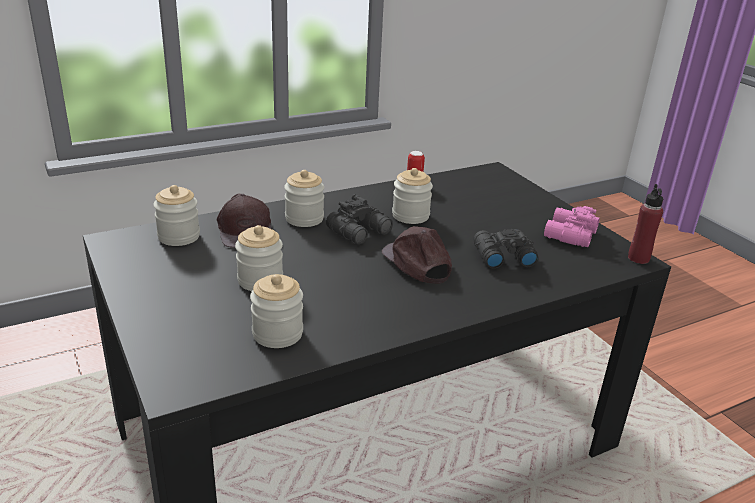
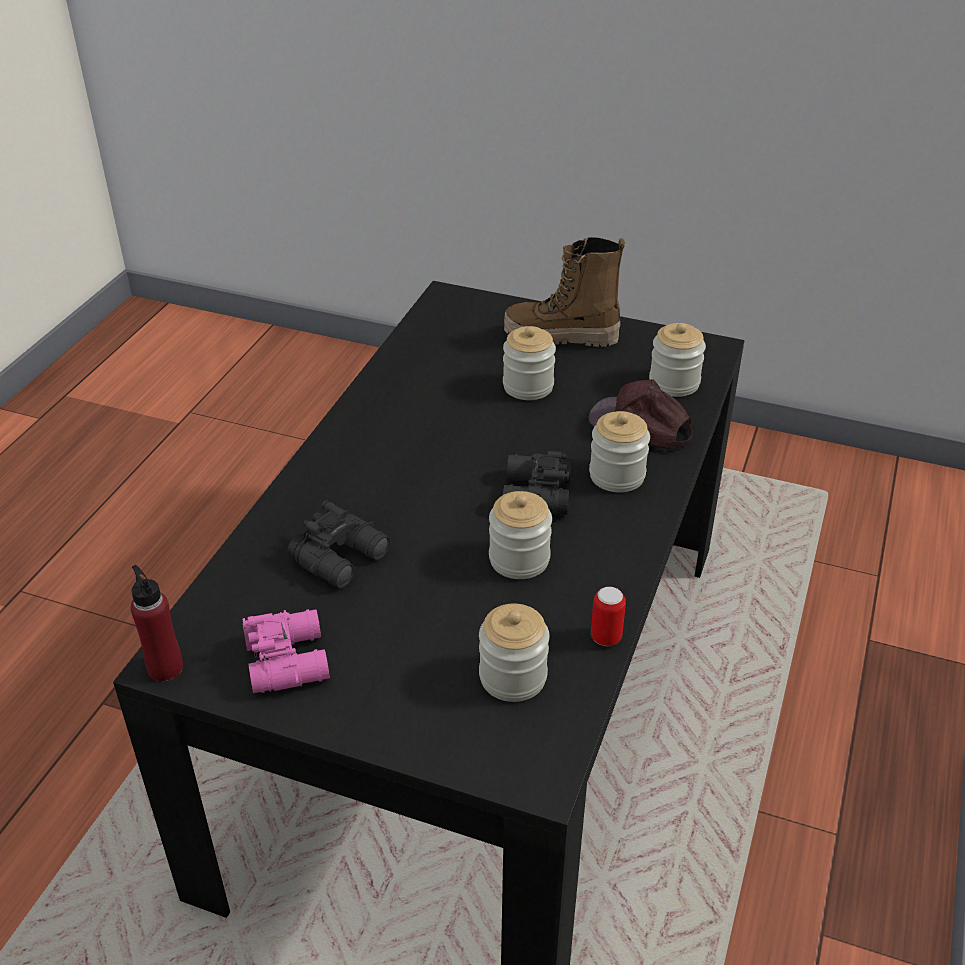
camera: 140 degrees right, 10 degrees up
jar [250,274,303,348] -> jar moved to [479,604,549,702]
brown cap [382,226,452,284] -> none
none -> boot [504,237,625,347]

